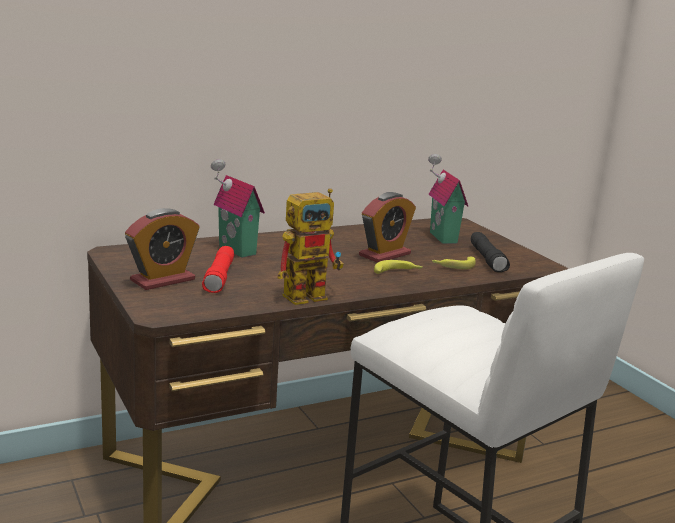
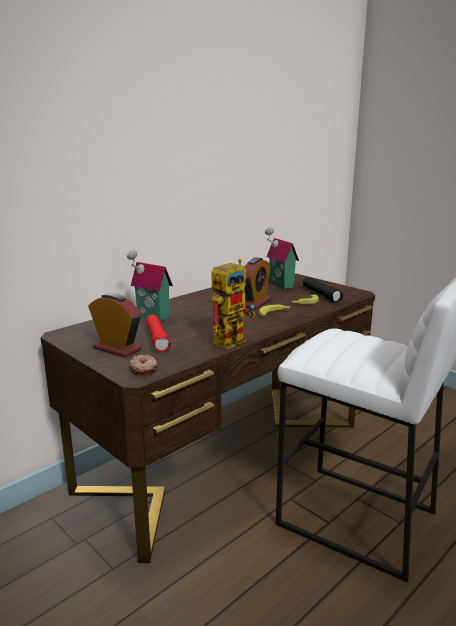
camera: 15 degrees left, 0 degrees up
alarm clock [125,208,199,290] -> alarm clock turned 90 degrees counterclockwise [89,293,142,358]
none -> donut [129,355,158,376]

